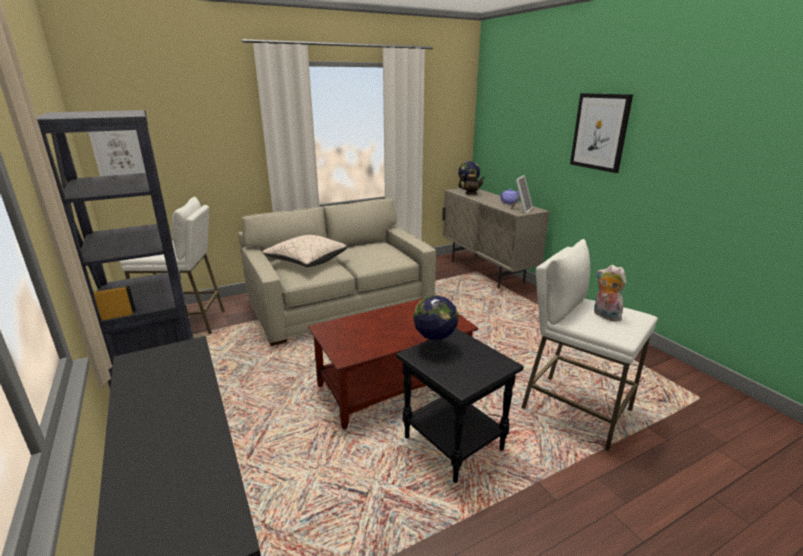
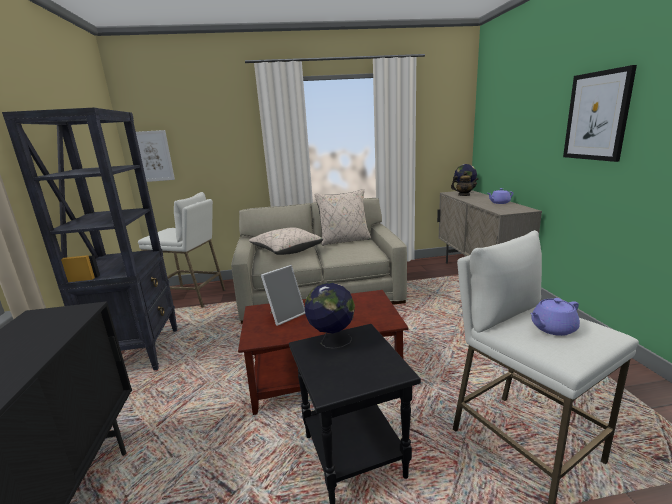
camera: 20 degrees right, 5 degrees down
picture frame [510,175,533,214] -> picture frame moved to [261,265,305,326]
plush toy [594,265,626,321] -> purple teapot [531,298,580,336]
none -> beige pillow [314,189,371,246]

